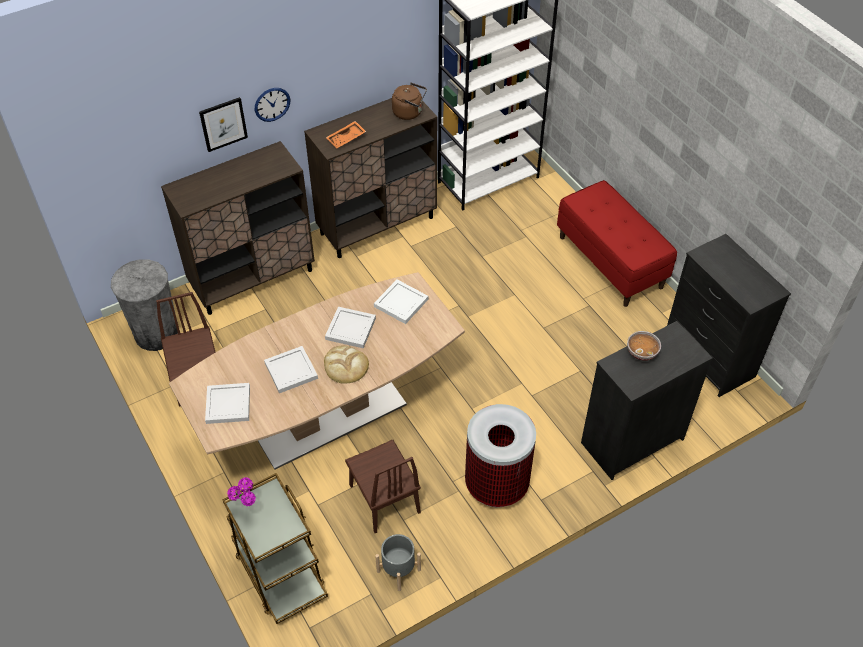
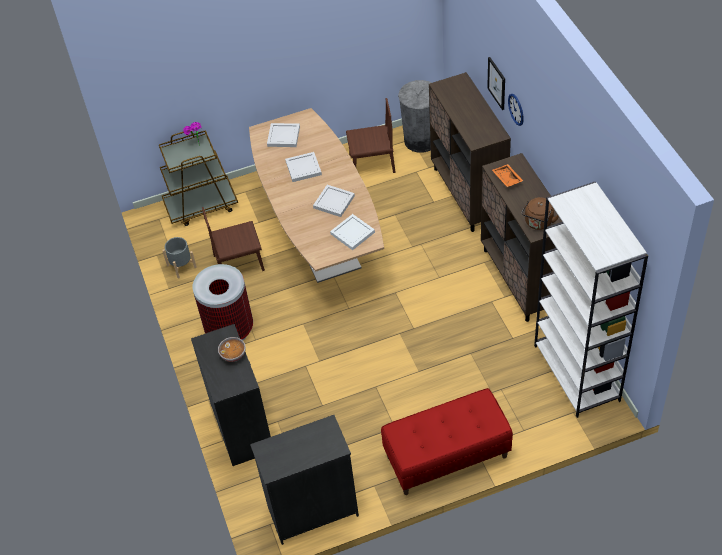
camera: 105 degrees right, 0 degrees up
bread [324,346,369,384] -> none

